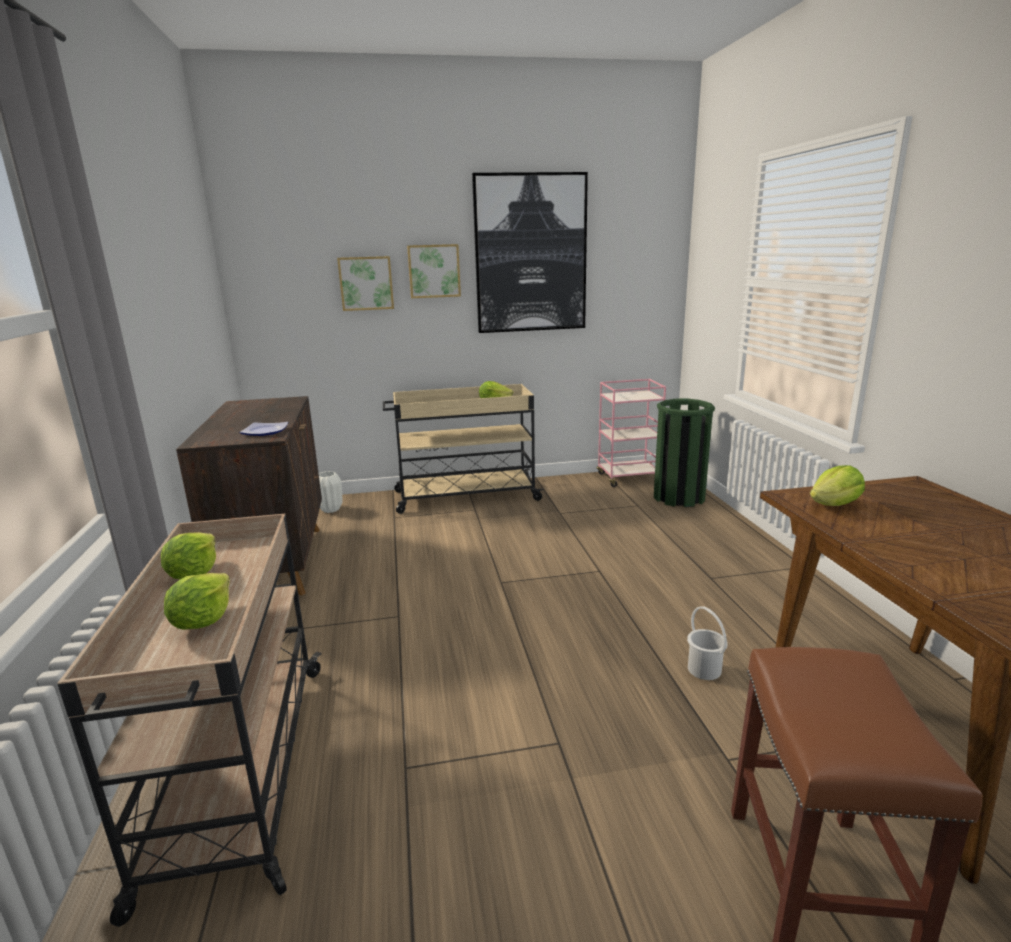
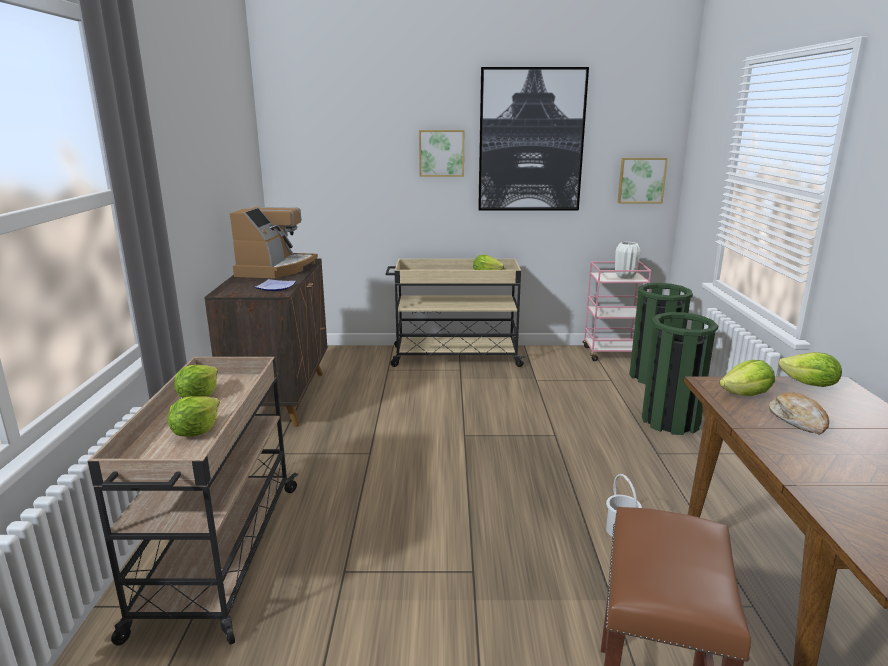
camera: 10 degrees right, 0 degrees up
white vase [319,471,342,513] -> white vase moved to [615,242,641,279]
picture [337,256,394,311] -> picture moved to [617,158,668,203]
none -> coffee machine [230,207,318,278]
none -> green trash can [642,312,718,435]
none -> bread [769,392,829,435]
none -> lettuce [778,352,842,387]

